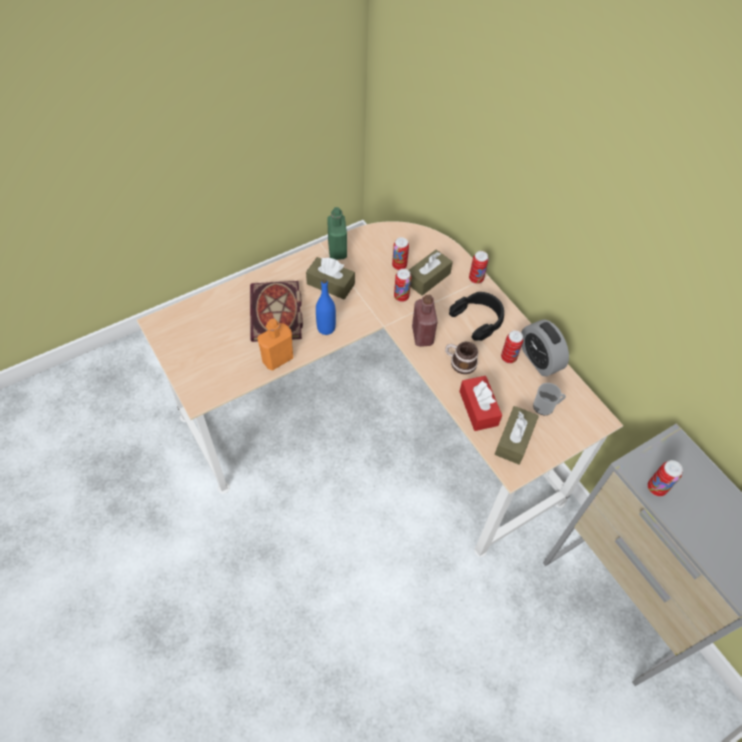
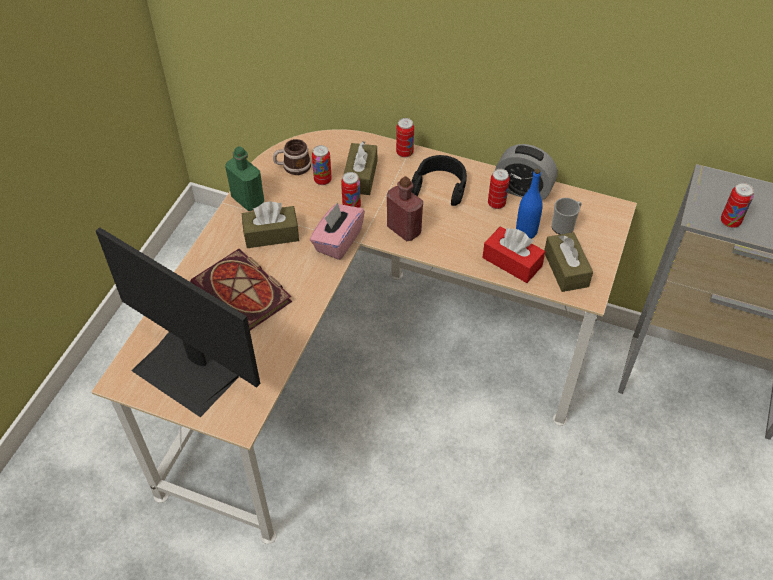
camera: 35 degrees left, 5 degrees down
orange bottle [257,318,293,371] -> none
blue bottle [316,279,336,335] -> blue bottle moved to [516,169,543,239]
mug [445,342,478,374] -> mug moved to [273,139,311,175]
none -> monitor [96,227,260,417]
none -> pink tissue box [310,203,365,260]

